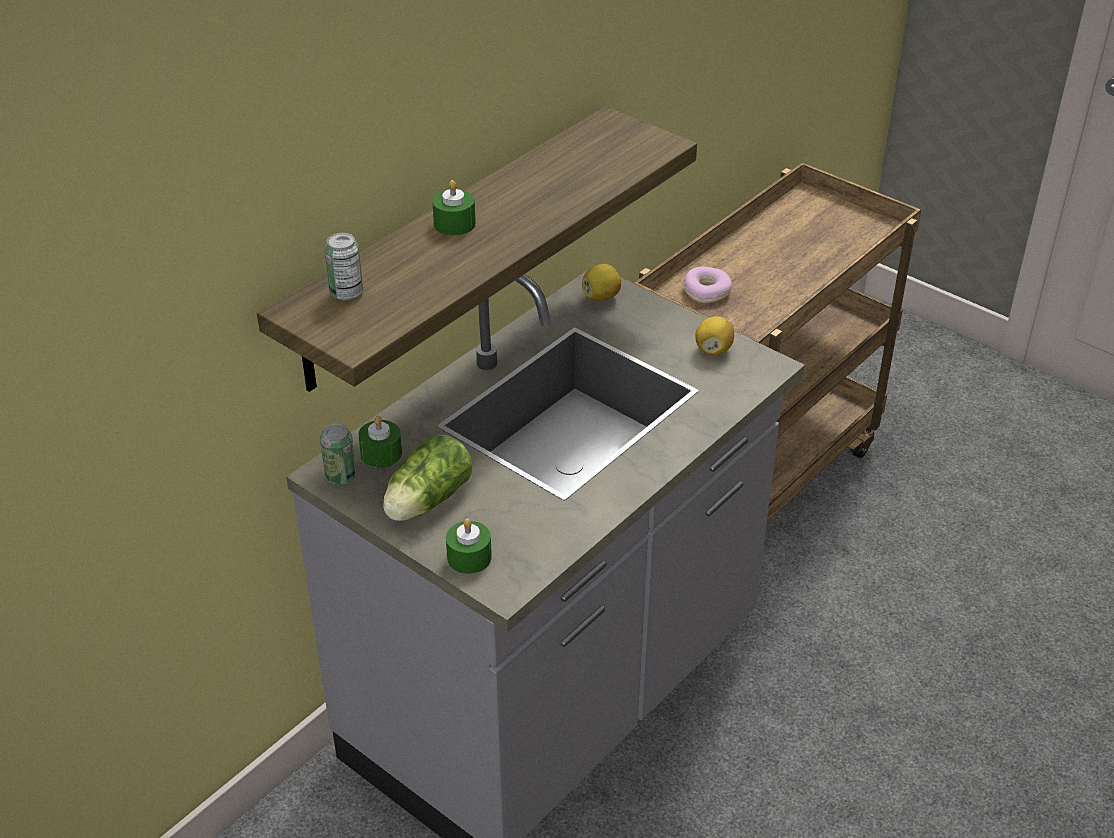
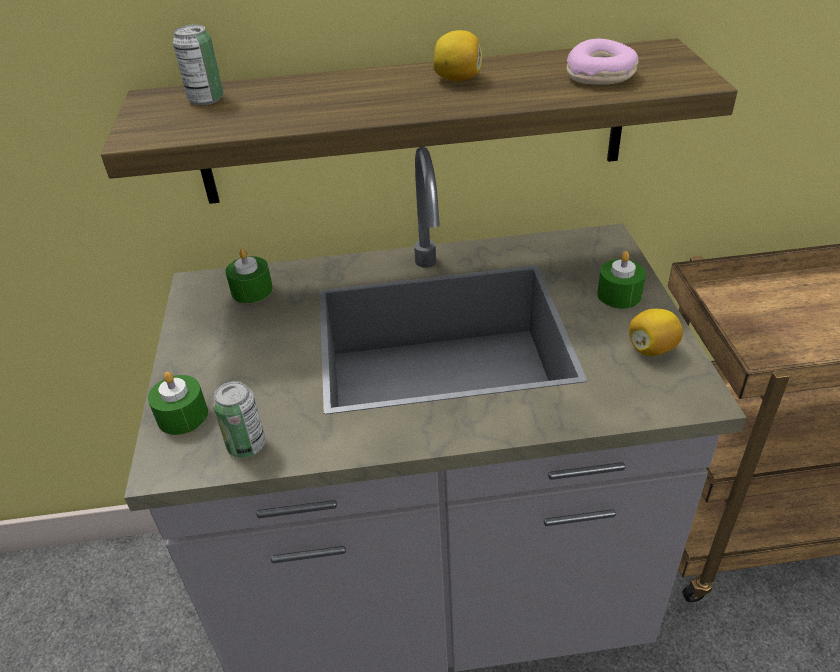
camera: 45 degrees right, 0 degrees up
can [320,423,356,485] -> can moved to [213,381,266,458]
lettuce [383,435,472,521] -> none
green candle [432,180,476,236] -> green candle moved to [597,251,646,308]
lemon [582,264,621,301] -> lemon moved to [433,30,482,81]
donut [683,267,732,303] -> donut moved to [567,39,639,85]

